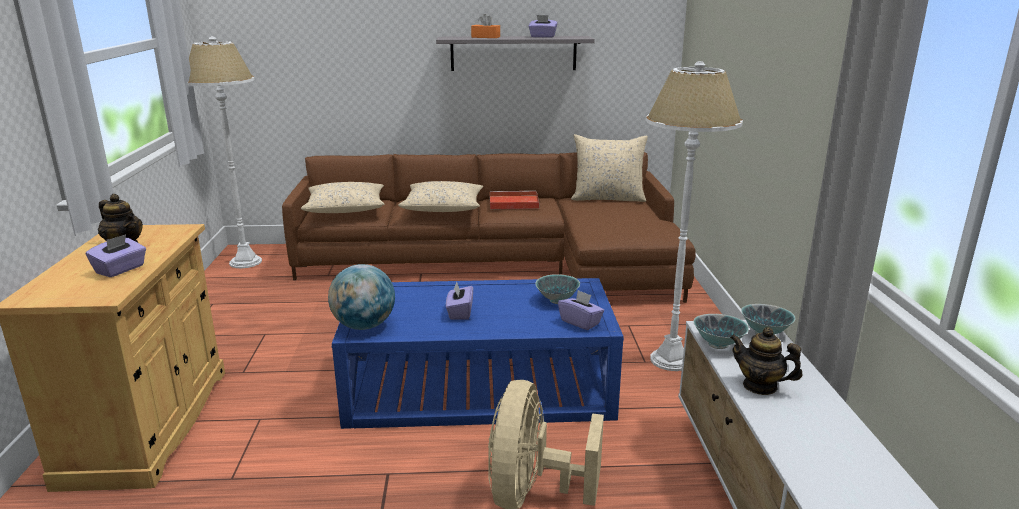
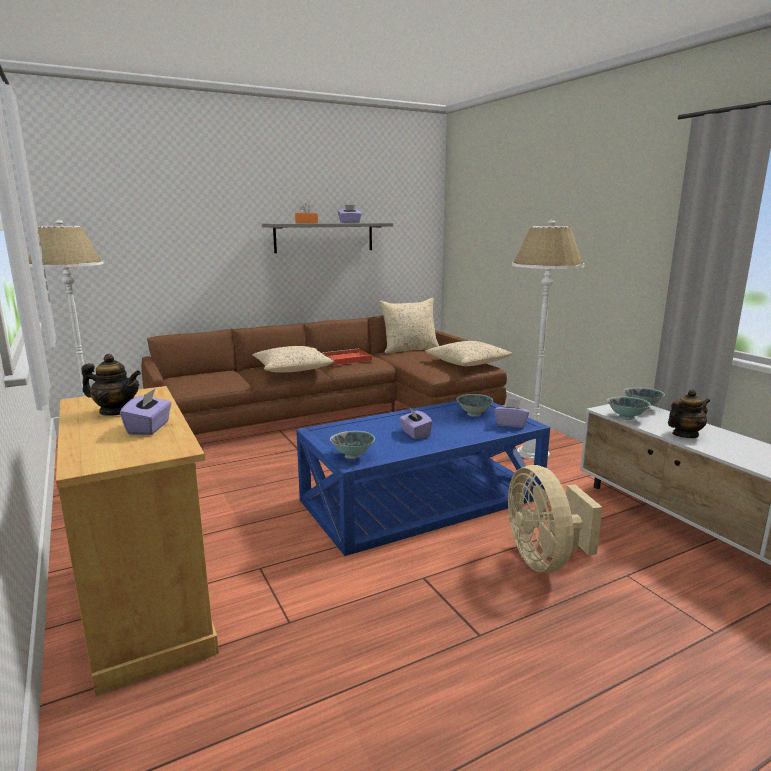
camera: 25 degrees left, 5 degrees down
beige pillow [301,182,385,213] -> beige pillow moved to [425,341,512,366]
globe [328,264,395,330] -> bowl [330,431,375,459]
teapot [730,327,802,395] -> teapot turned 150 degrees clockwise [668,389,710,438]

